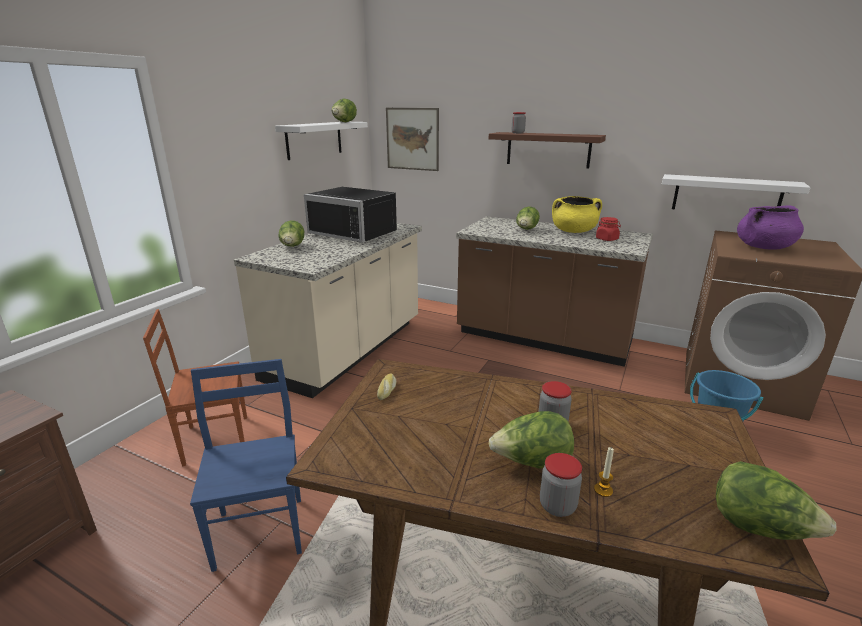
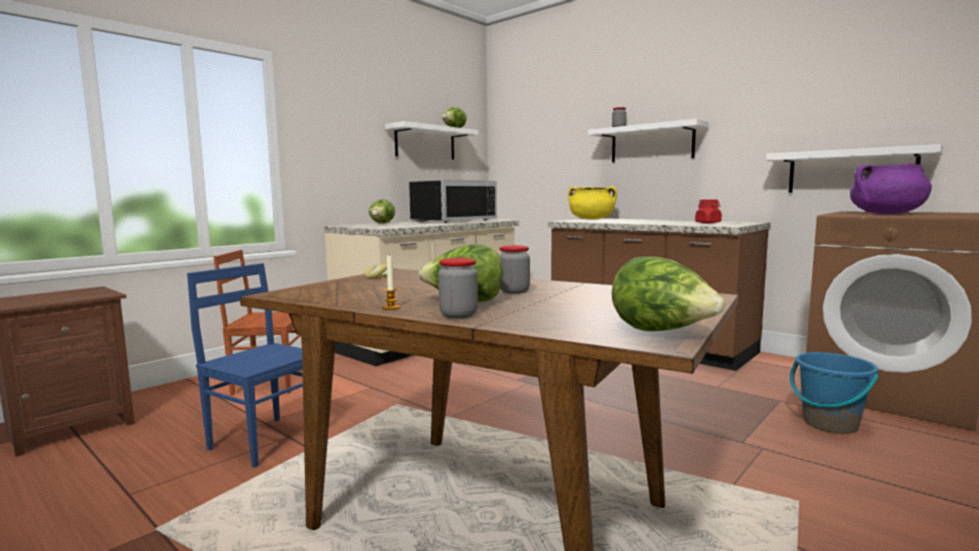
camera: 15 degrees right, 15 degrees down
blue chair [190,359,302,572] -> blue chair turned 60 degrees counterclockwise [187,263,303,468]
black microwave [304,187,397,243] -> black microwave turned 90 degrees counterclockwise [409,180,497,223]
picture [386,108,439,171] -> none
brown shelf [489,132,606,168] -> white shelf [588,119,709,162]
lettuce [516,206,540,230] -> none
yellow cooking pot [552,196,602,233] -> yellow cooking pot moved to [568,186,617,220]
candle [594,447,614,497] -> candle moved to [382,254,401,310]

